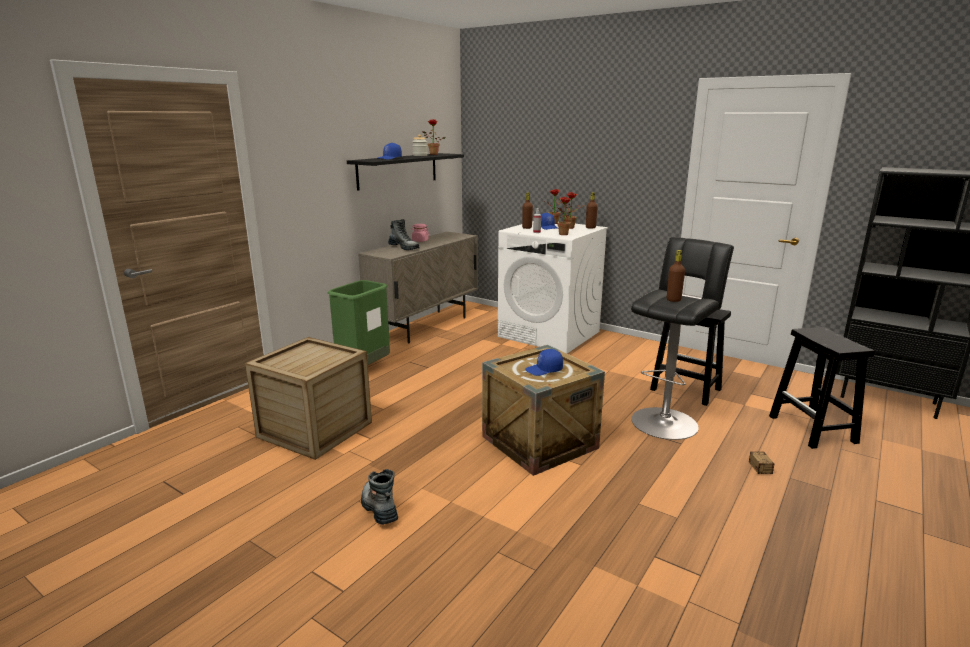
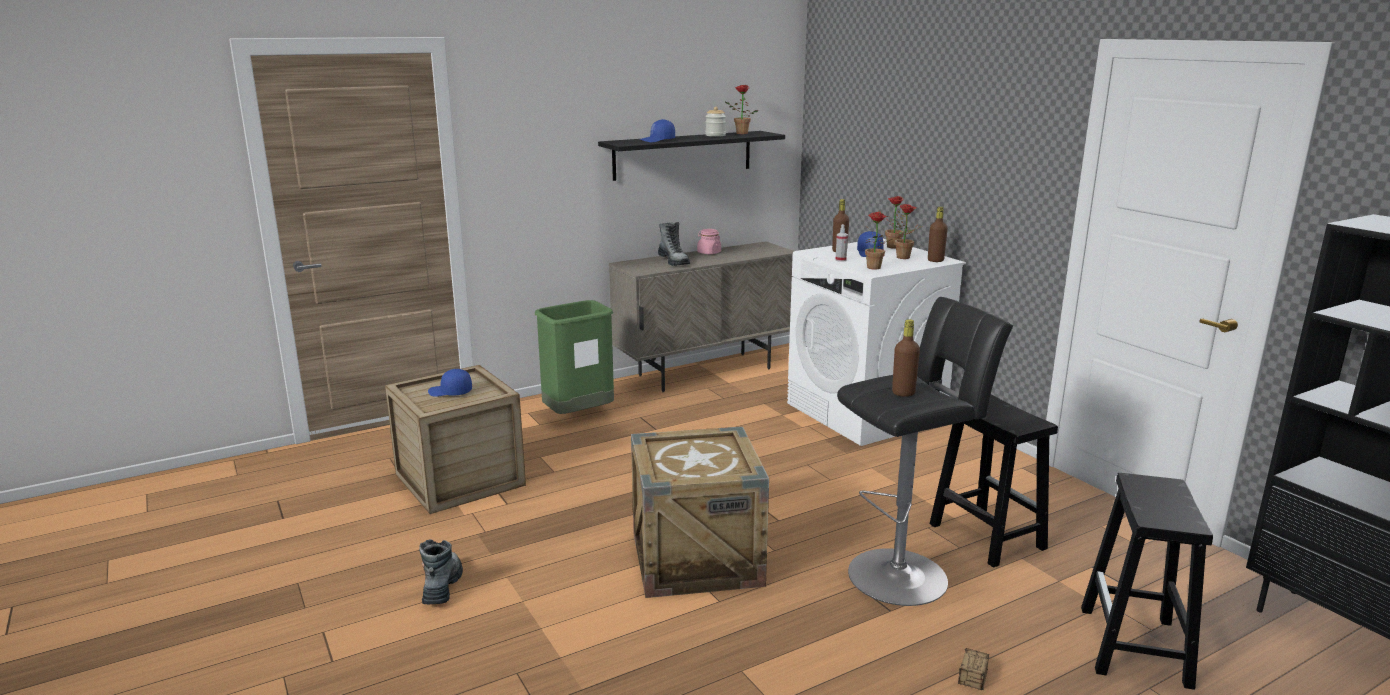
camera: 25 degrees right, 0 degrees up
blue cap [525,349,563,376] -> blue cap moved to [428,369,472,397]

